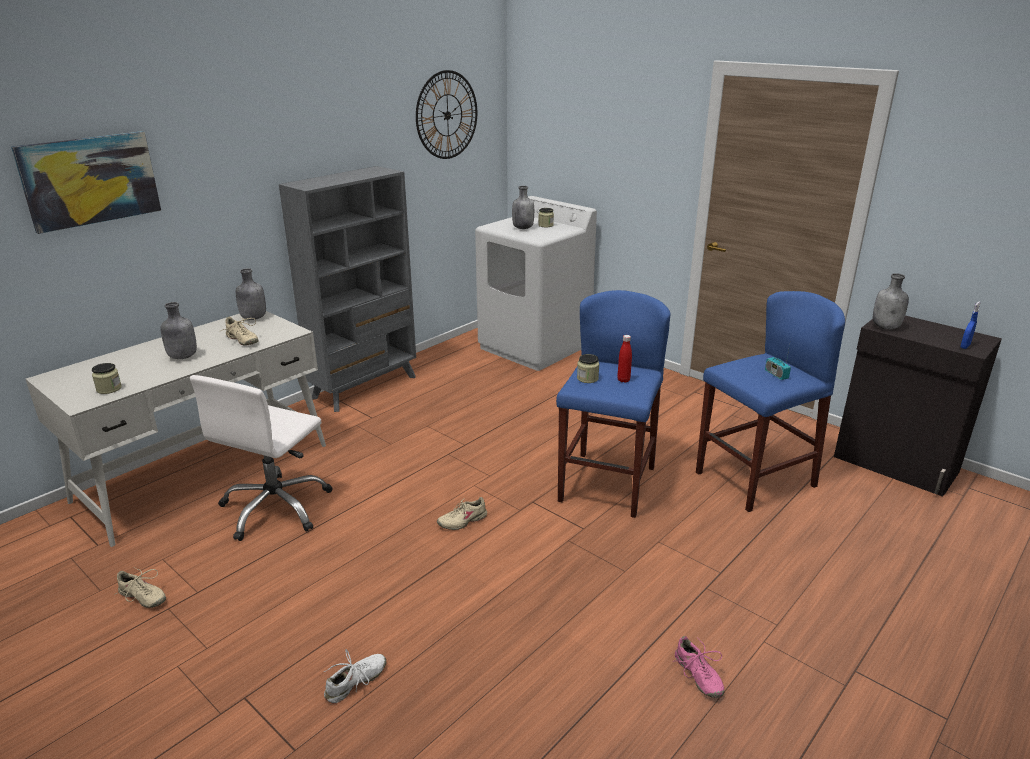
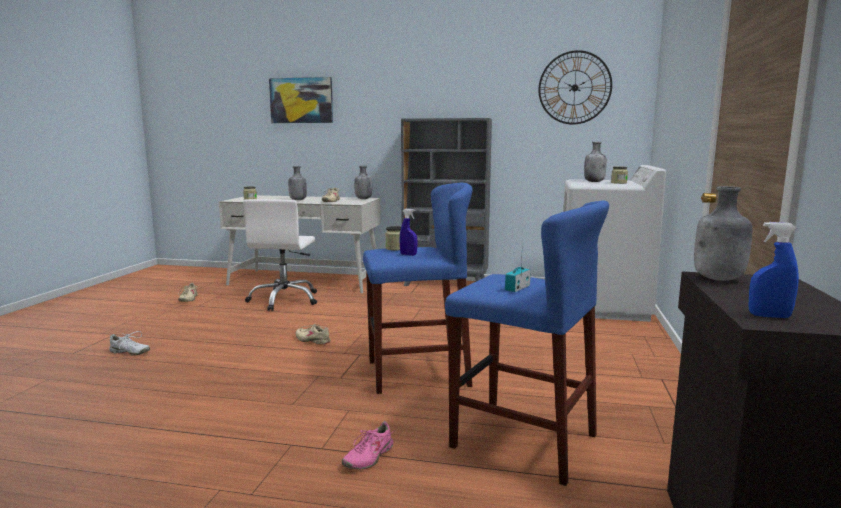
camera: 60 degrees right, 15 degrees down
white office chair [190,375,333,541] -> white office chair turned 75 degrees counterclockwise [243,199,317,311]
red bottle [617,335,632,383] -> blue spray bottle [399,209,417,256]
pink shoe [673,636,725,698] -> pink shoe moved to [342,421,395,470]

